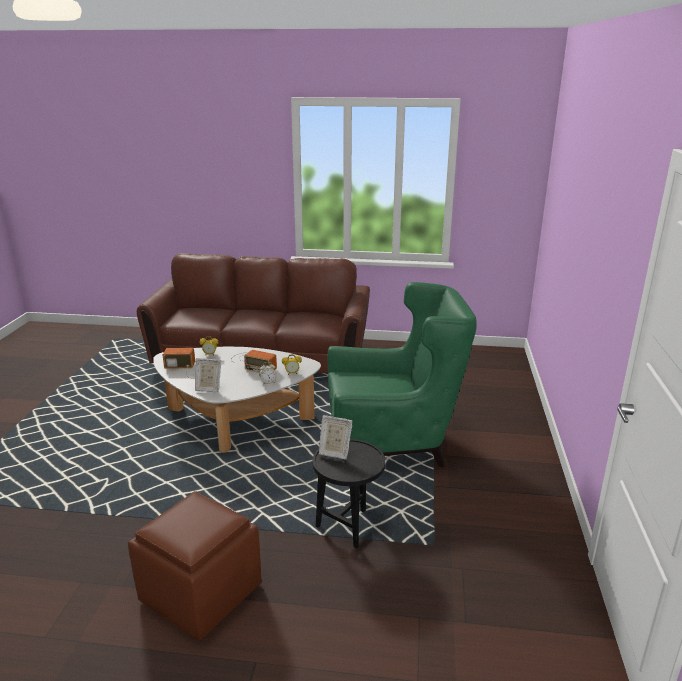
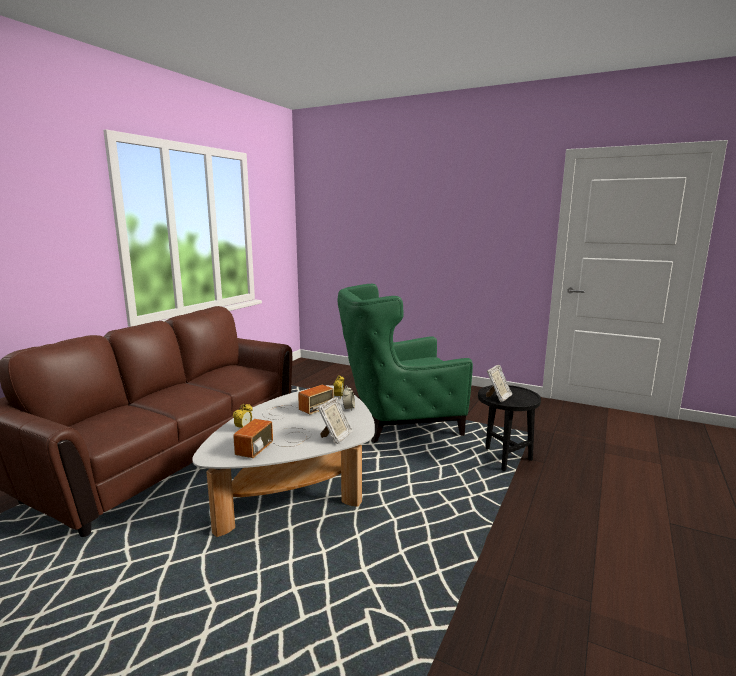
camera: 70 degrees left, 10 degrees down
brown ottoman [128,491,261,641] -> none
green armchair [328,282,477,467] -> green armchair turned 120 degrees counterclockwise [338,284,473,443]

